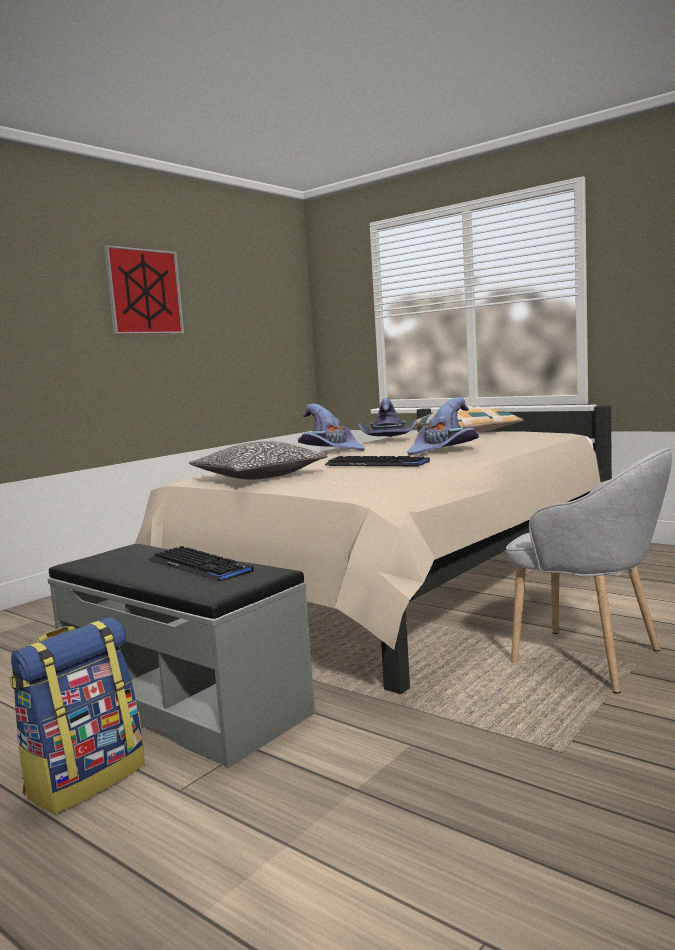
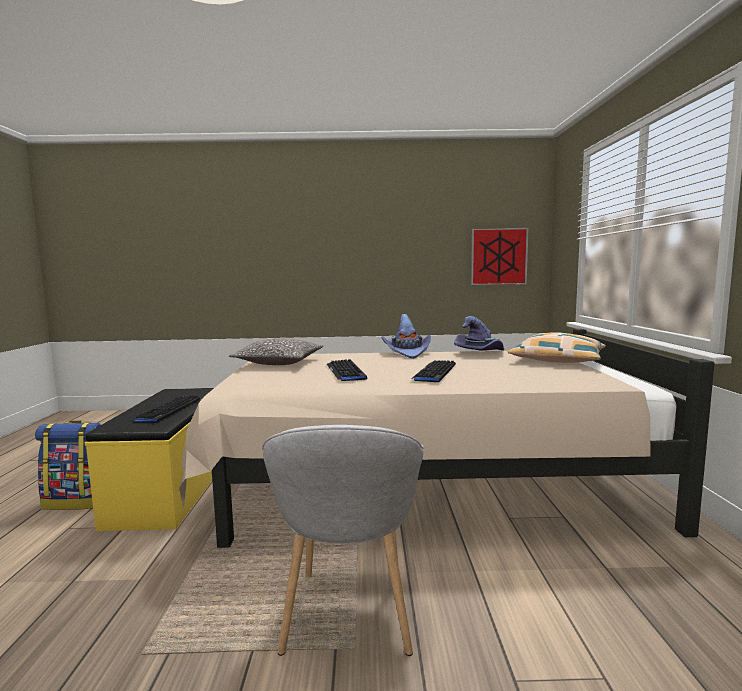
camera: 50 degrees right, 0 degrees up
grey bench [48,544,315,768] -> yellow bench [85,388,214,531]
picture [104,245,184,334] -> picture moved to [471,228,528,285]
purple hat [407,397,479,456] -> keyboard [411,360,456,382]

